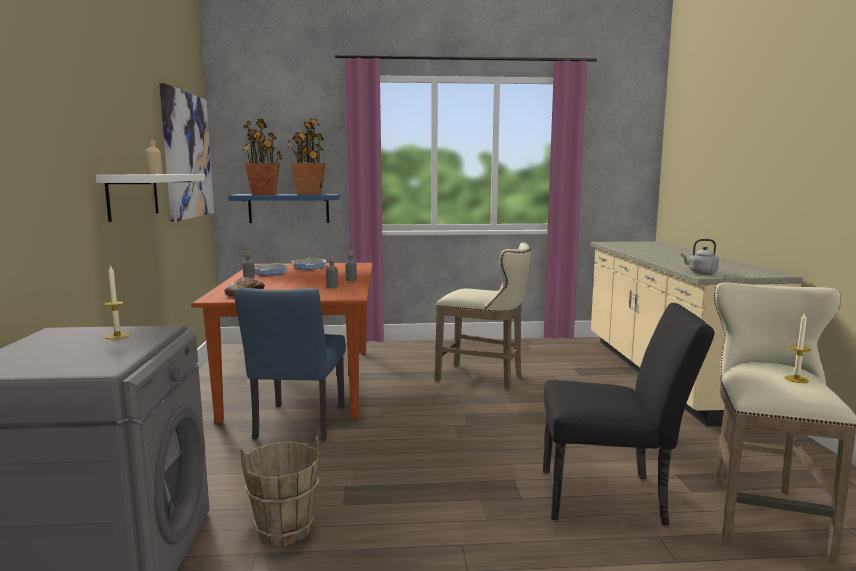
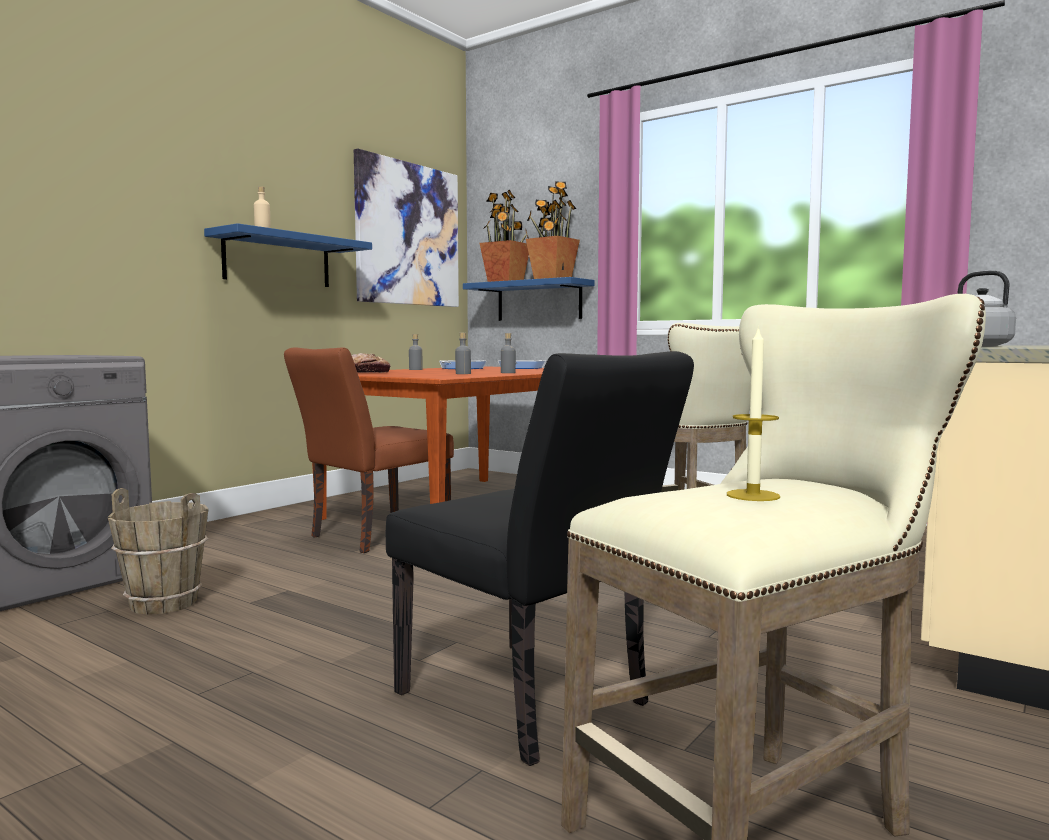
camera: 40 degrees right, 5 degrees down
white shelf [96,174,205,222] -> blue shelf [204,223,372,287]
candle [104,265,130,339] -> none
blue chair [234,288,346,441] -> brown chair [284,347,454,553]

